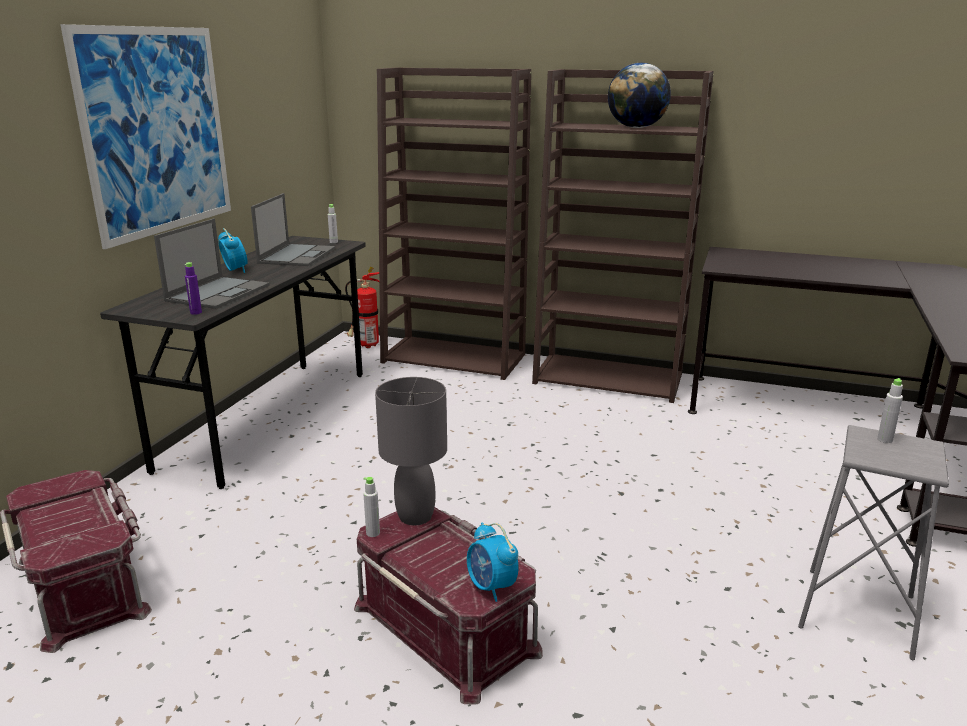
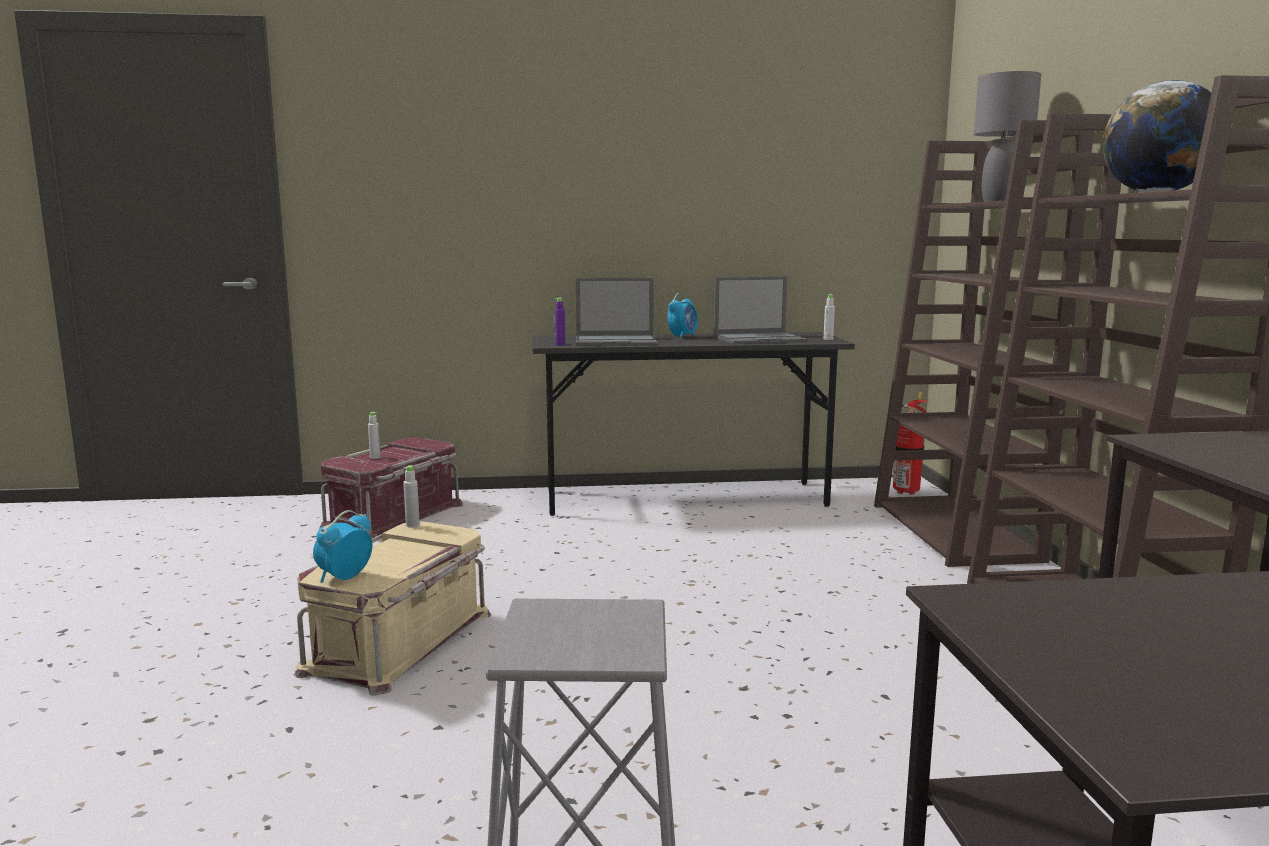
camera: 65 degrees right, 10 degrees down
picture [60,24,231,249] -> none
red storage box [354,507,543,705] -> beige storage box [295,521,491,695]
grey table lamp [375,377,447,525] -> grey table lamp moved to [974,71,1041,202]
grey bottle [877,378,903,443] -> grey bottle moved to [368,412,380,459]

